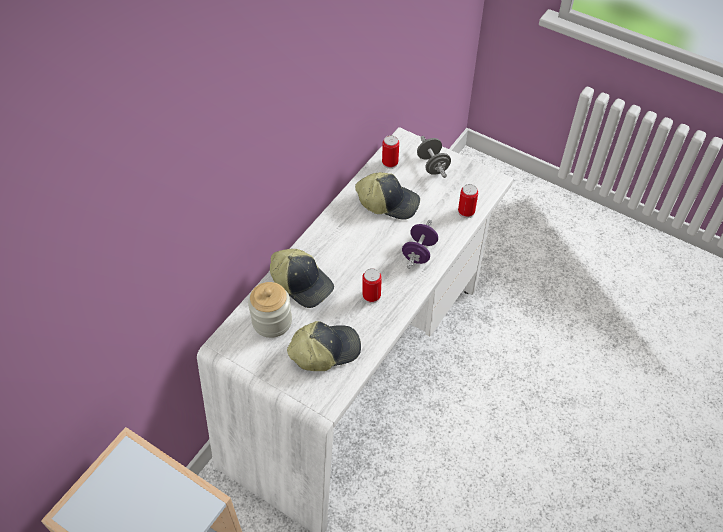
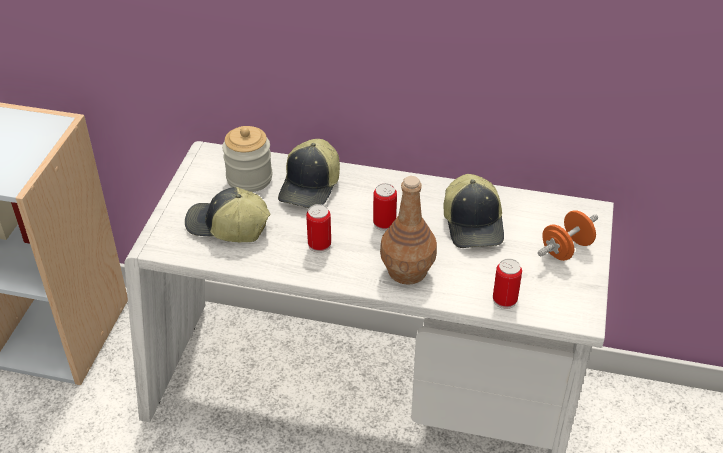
camera: 70 degrees right, 10 degrees down
cap [287,321,361,371] -> cap turned 150 degrees clockwise [185,187,271,243]
can [382,135,399,169] -> can moved to [373,183,397,231]
purple dumbbell [402,220,438,269] -> brown bottle [380,176,437,285]
grey dumbbell [417,136,451,178] -> orange dumbbell [538,210,598,261]

